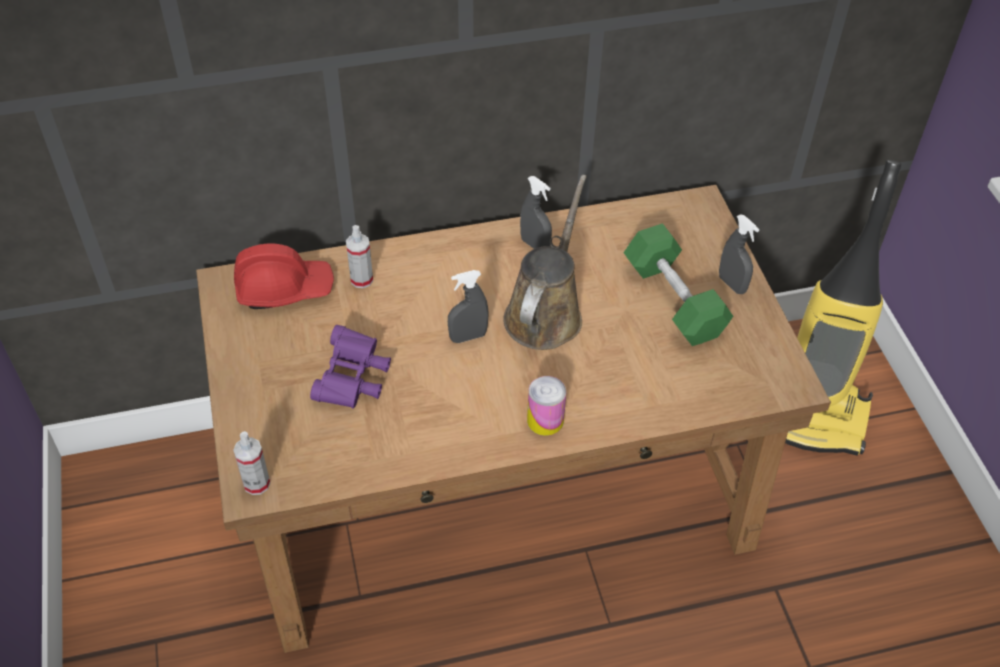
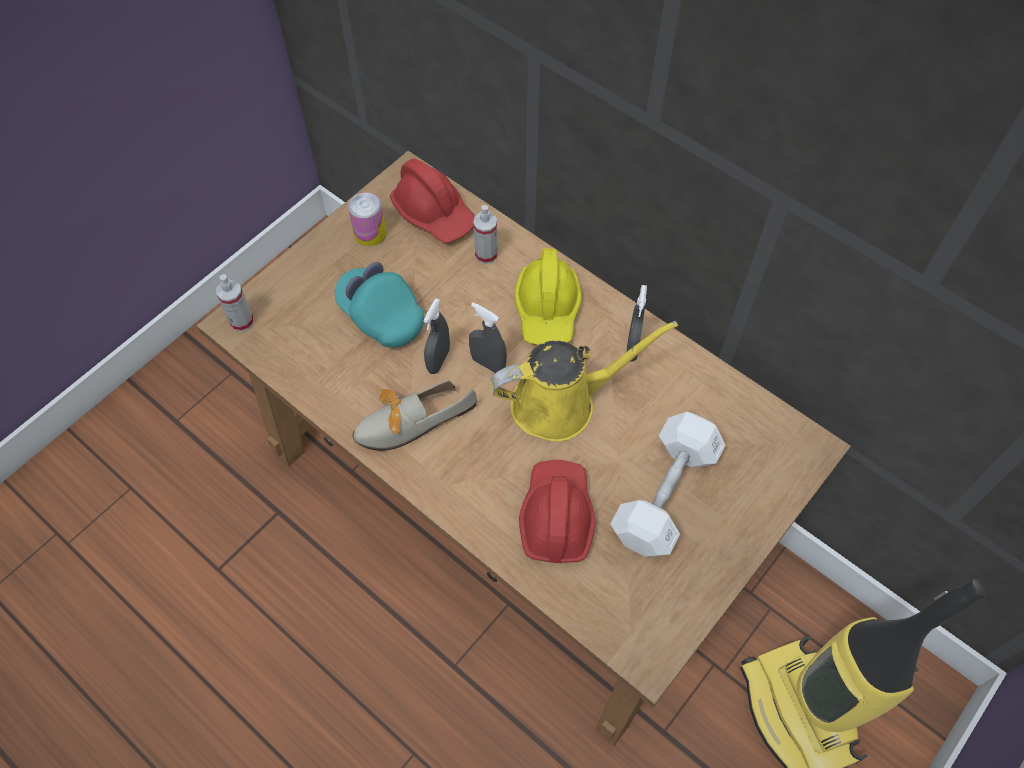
camera: 55 degrees right, 10 degrees up
purple binoculars [310,325,391,409] -> turquoise cap [335,262,424,348]
brown watering can [503,175,587,350] -> yellow watering can [490,321,678,442]
can [527,376,566,436] -> can moved to [348,192,386,246]
green dumbbell [623,223,733,346] -> white dumbbell [610,412,725,557]
grey spray bottle [719,214,759,294] -> grey spray bottle moved to [424,299,450,374]
none -> shoe [353,380,477,451]
none -> yellow hard hat [514,248,582,345]
none -> red hard hat [519,460,595,563]

